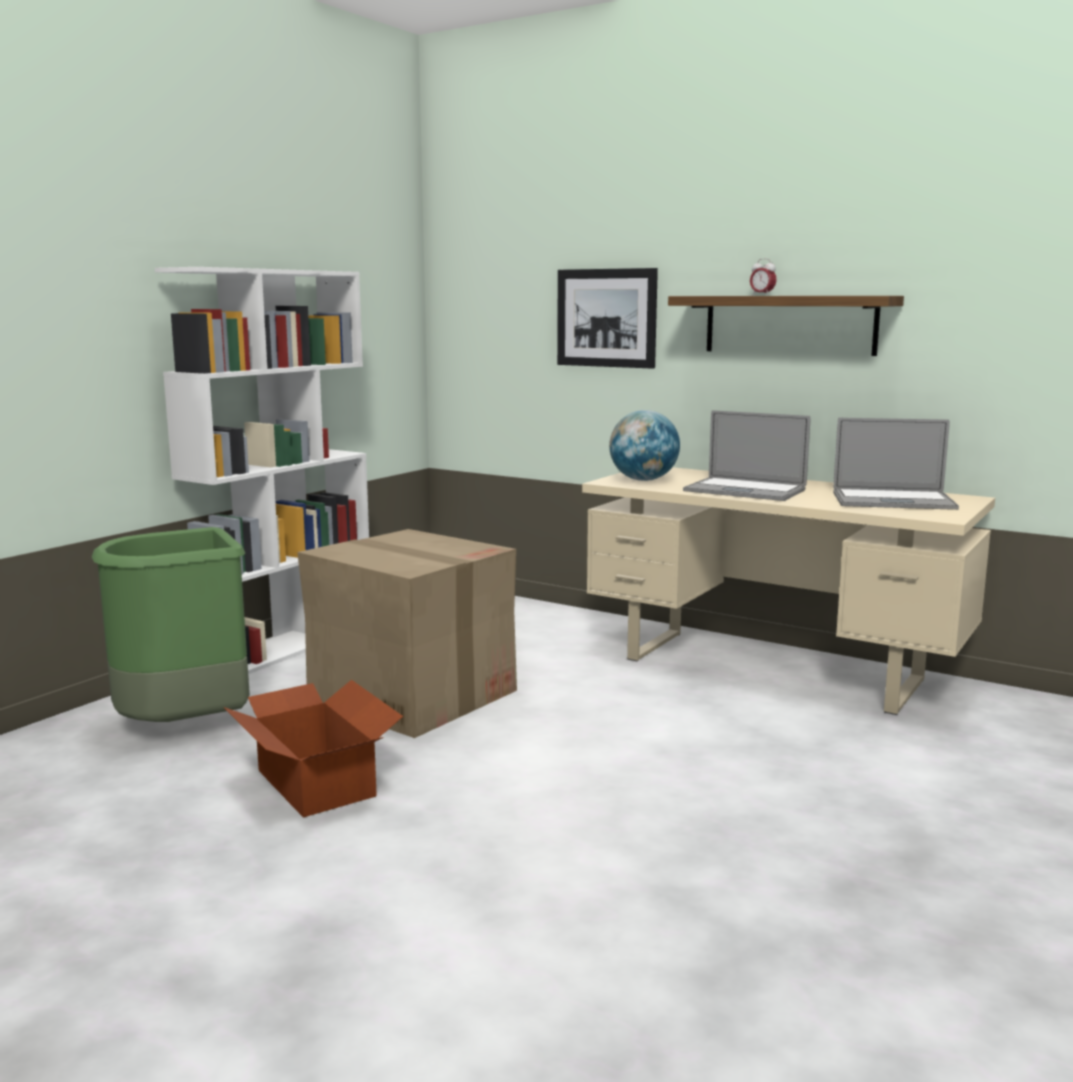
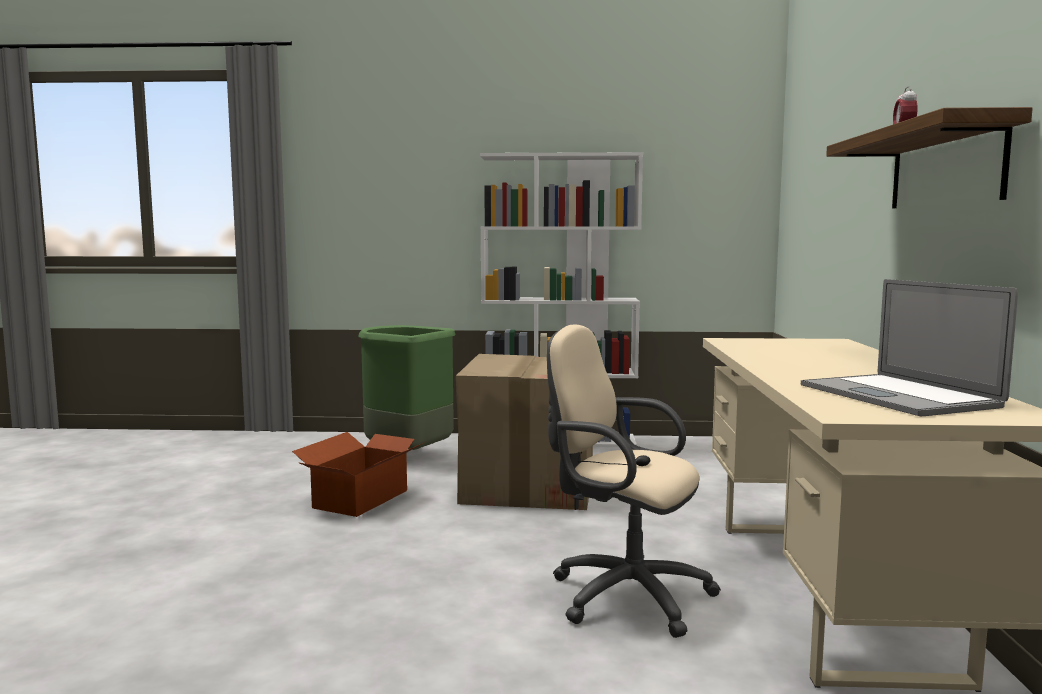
camera: 60 degrees right, 5 degrees down
picture [557,268,658,369] -> none
globe [609,410,680,481] -> none
laptop [683,410,810,501] -> none
none -> beige office chair [547,324,721,638]

